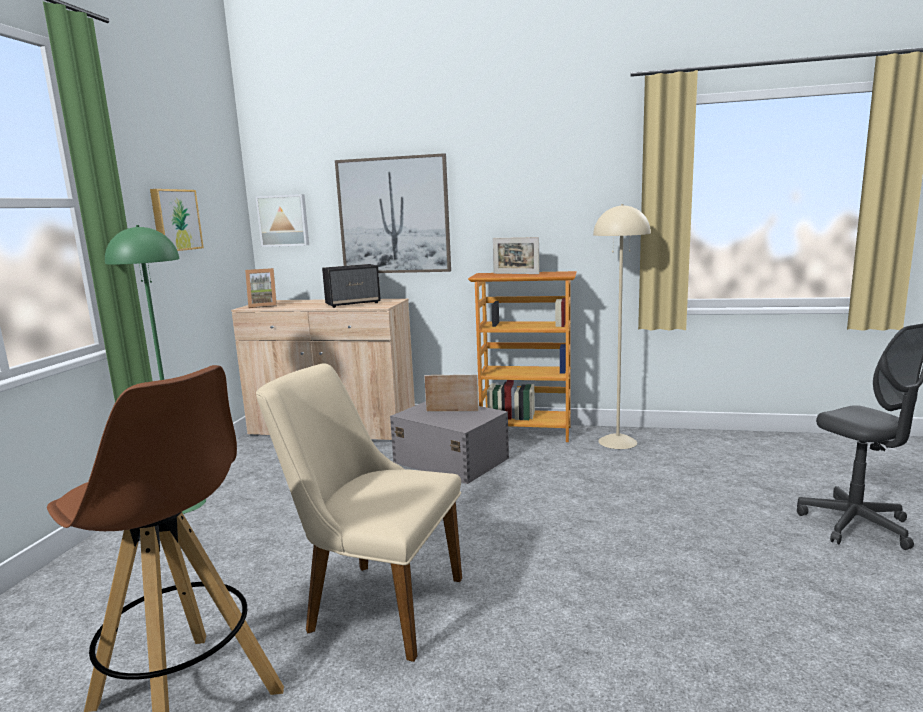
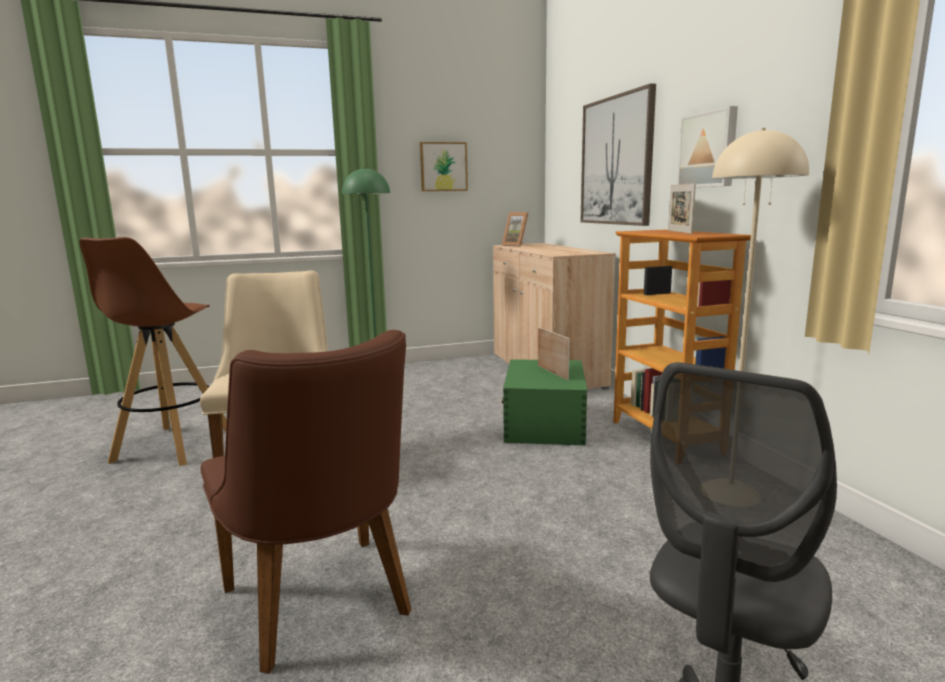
camera: 60 degrees right, 0 degrees up
picture [256,194,309,247] -> picture moved to [677,106,738,187]
speaker [322,264,381,308] -> none
grey storage box [390,401,509,484] -> green storage box [502,359,587,446]
none -> brown chair [200,330,412,674]

